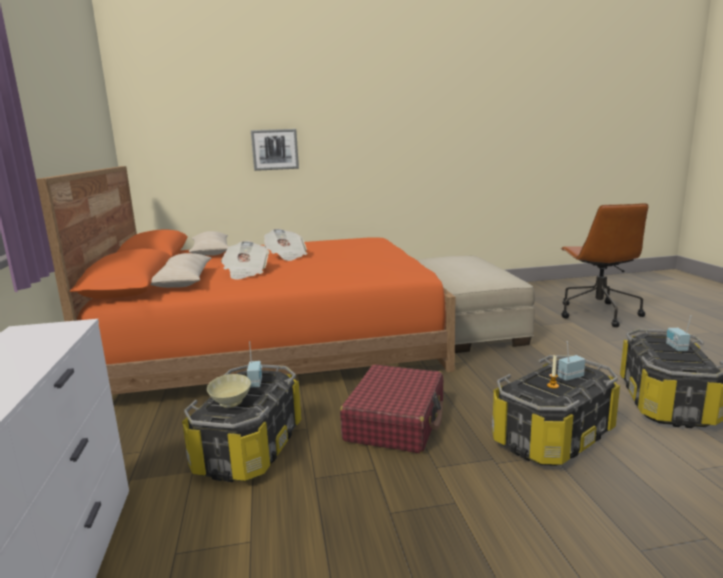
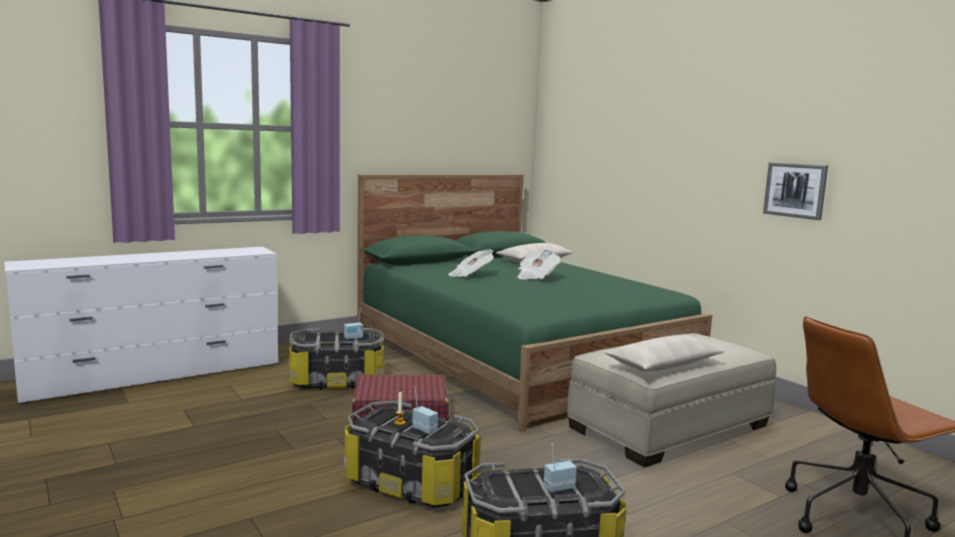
camera: 65 degrees right, 5 degrees down
orange bed [36,166,455,395] -> green bed [357,174,712,432]
beige pillow [151,253,211,288] -> beige pillow moved to [604,335,724,371]
beige bowl [207,374,251,408] -> none
picture [251,129,299,171] -> picture moved to [763,162,828,220]

